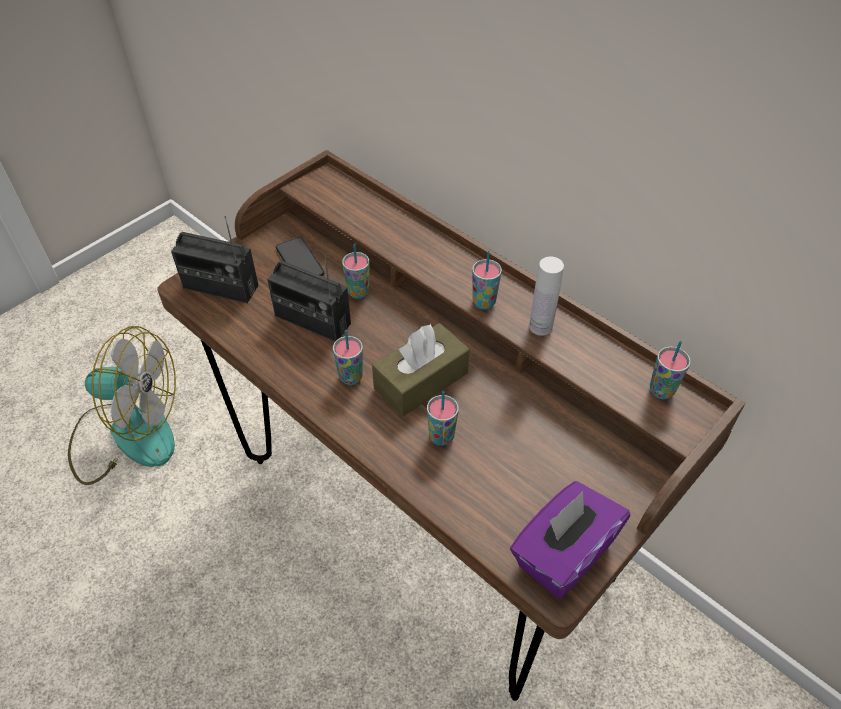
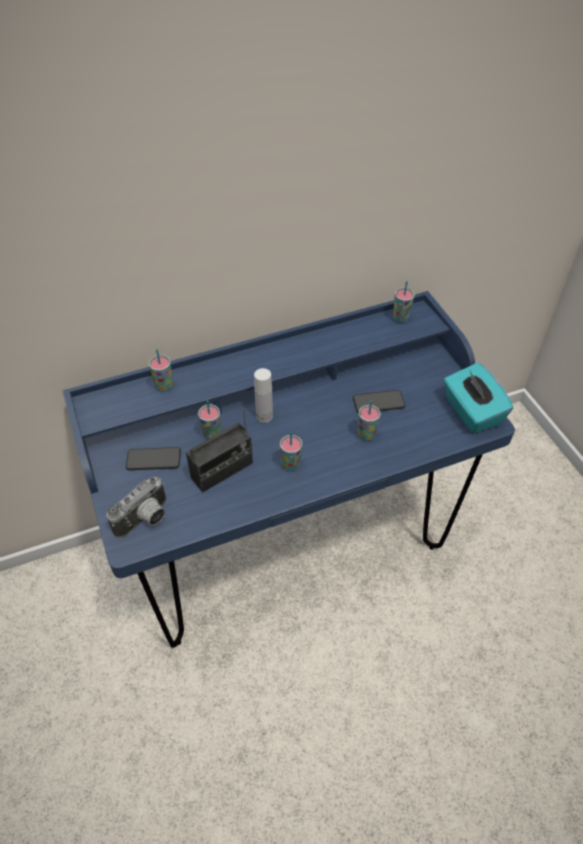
camera: 65 degrees left, 0 degrees up
fan [68,326,176,485] -> none
brown desk [157,150,746,701] -> blue desk [62,291,515,648]
radio [171,216,259,303] -> camera [107,477,166,538]
brown tissue box [372,323,470,417] -> none
cup [472,251,502,310] -> cup moved to [149,349,173,392]
purple tissue box [510,481,630,599] -> turquoise tissue box [444,363,513,433]
white bottle [529,257,564,336] -> white bottle moved to [254,368,273,423]
none -> phone [353,390,405,413]

